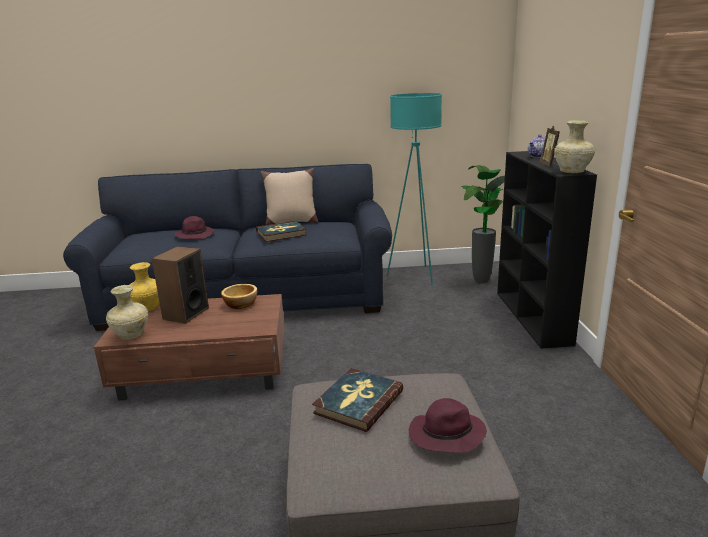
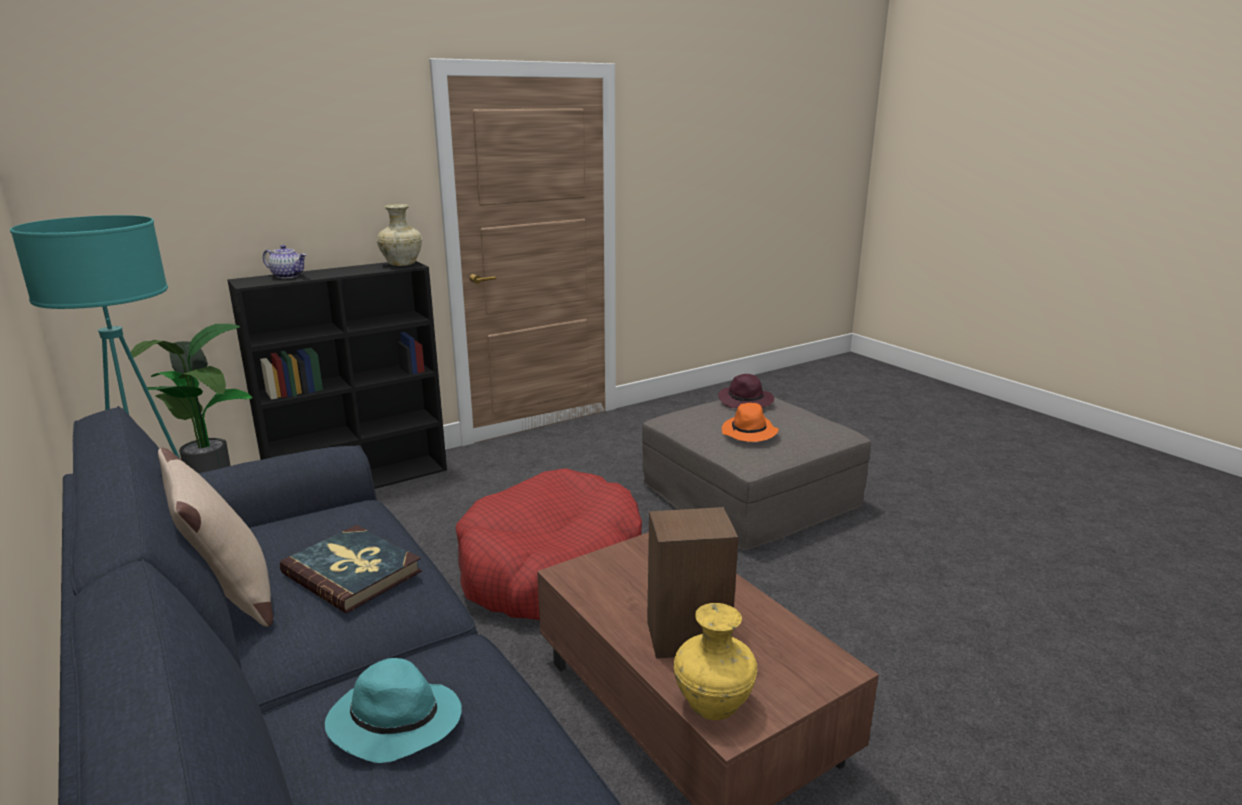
camera: 120 degrees left, 0 degrees up
beige vase [106,285,148,340] -> none
purple hat [174,216,215,239] -> turquoise hat [325,658,462,763]
bowl [221,284,257,309] -> none
book [312,368,403,432] -> orange hat [722,403,779,442]
picture frame [540,126,560,166] -> none
none -> red dog bed [456,468,642,620]

